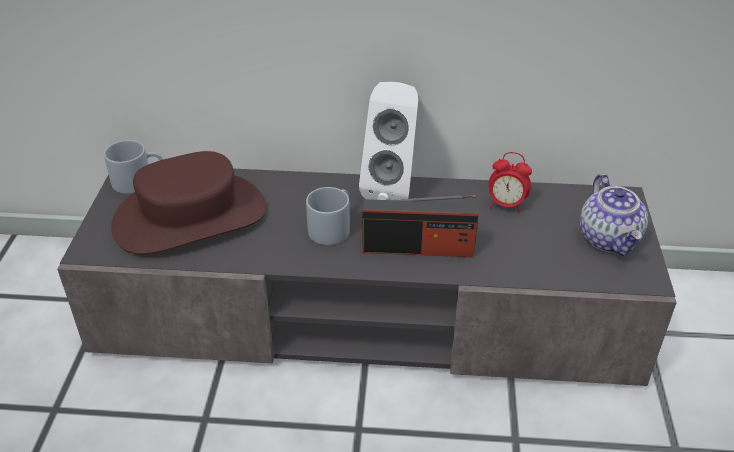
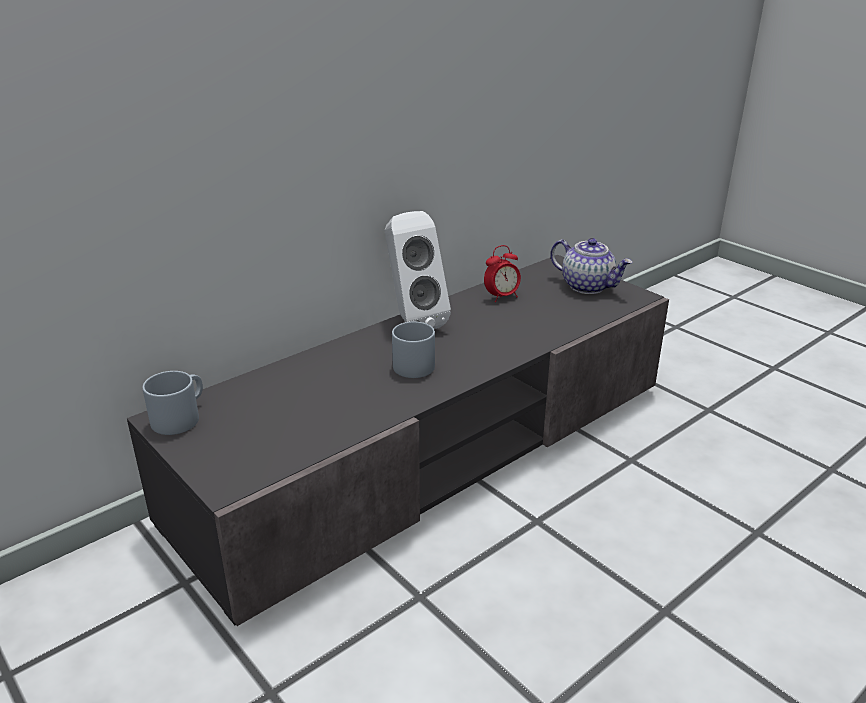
camera: 45 degrees left, 10 degrees down
brown hat [111,151,267,254] -> none
radio [362,195,478,257] -> none

